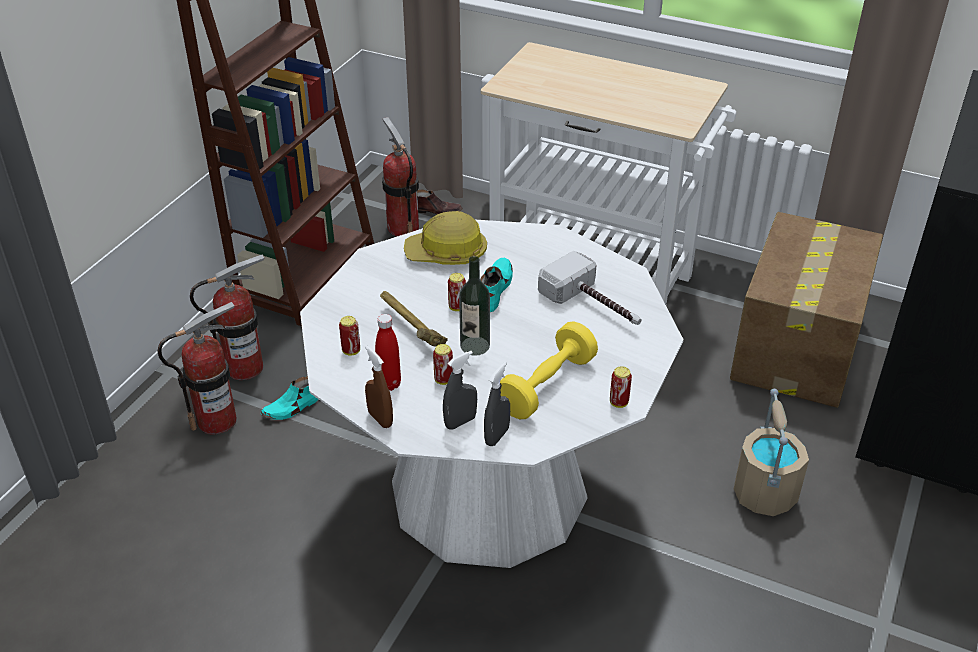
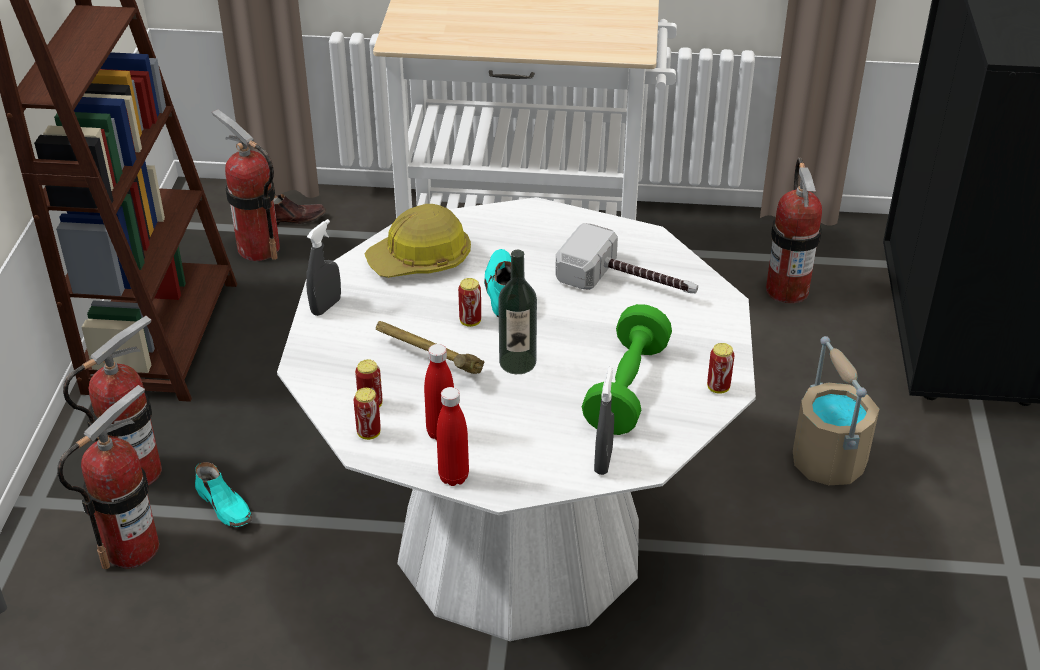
camera: 20 degrees left, 0 degrees up
turquoise shoe [260,376,319,420] -> turquoise shoe turned 75 degrees counterclockwise [195,462,252,527]
brown spray bottle [365,346,393,428] -> red bottle [437,387,469,486]
can [433,344,453,385] -> can moved to [354,388,381,440]
grey spray bottle [443,351,477,430] -> grey spray bottle moved to [306,219,341,316]
yellow dumbbell [500,321,598,419] -> green dumbbell [582,304,672,435]
cardboard box [730,212,883,408] -> fire extinguisher [766,157,822,303]

